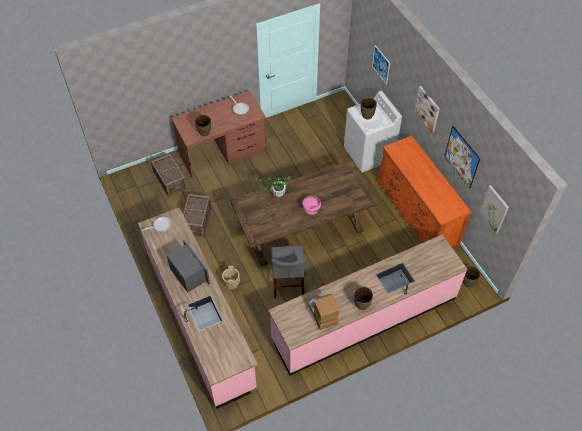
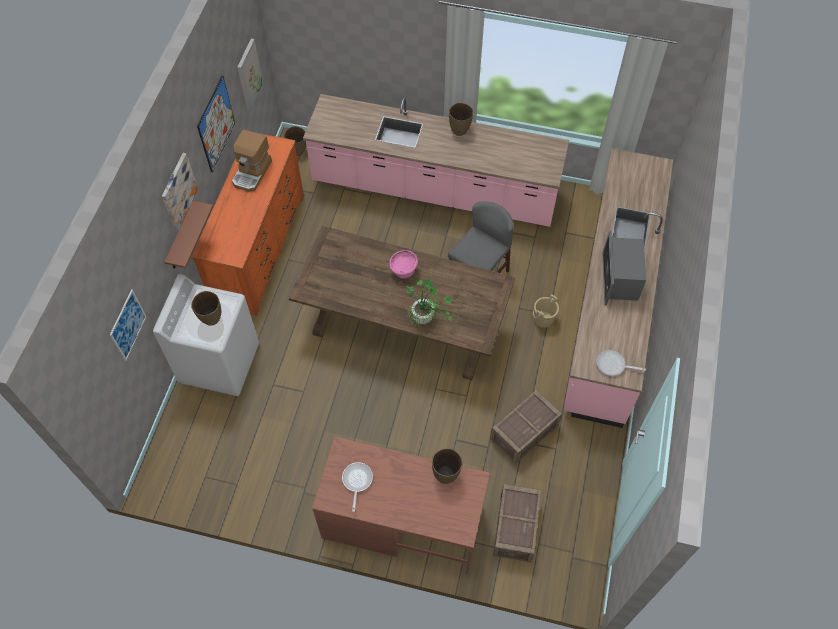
camera: 140 degrees left, 5 degrees up
coffee machine [309,293,339,330] -> coffee machine moved to [232,129,272,192]
none -> brown shelf [164,201,213,269]

